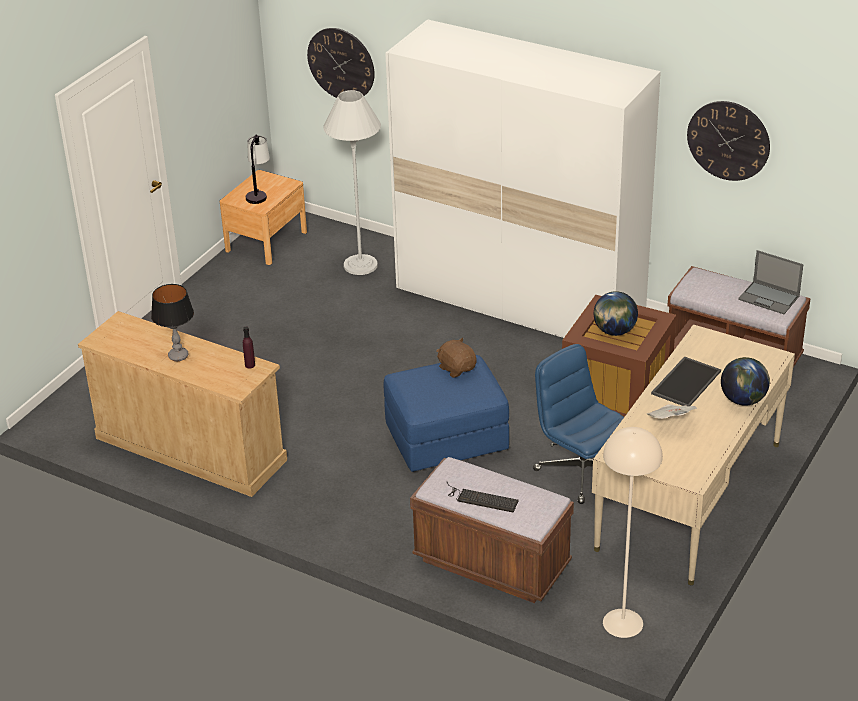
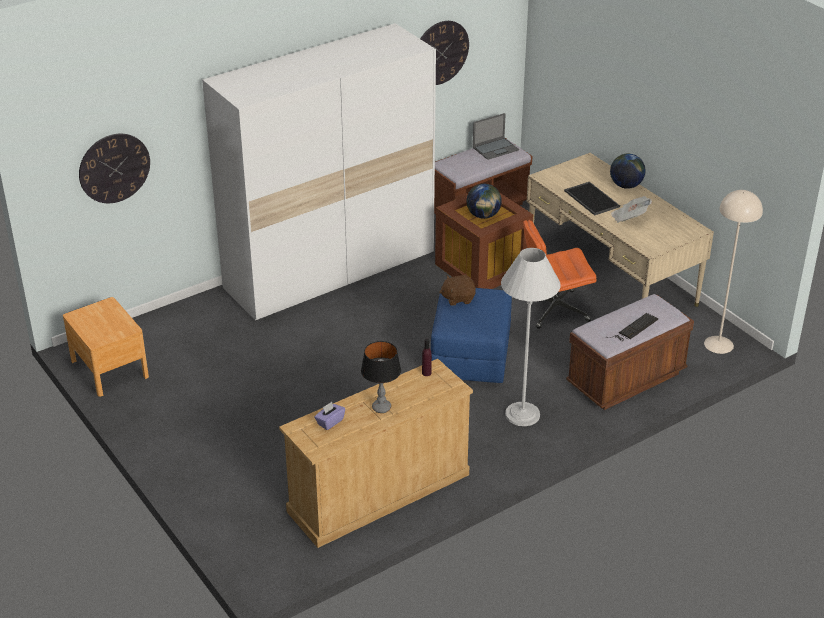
camera: 65 degrees left, 0 degrees up
table lamp [246,135,270,204] -> none
white floor lamp [323,90,381,275] -> white floor lamp moved to [501,248,561,426]
blue office chair [533,344,624,504] -> orange office chair [523,220,597,329]
none -> purple tissue box [314,402,345,430]

